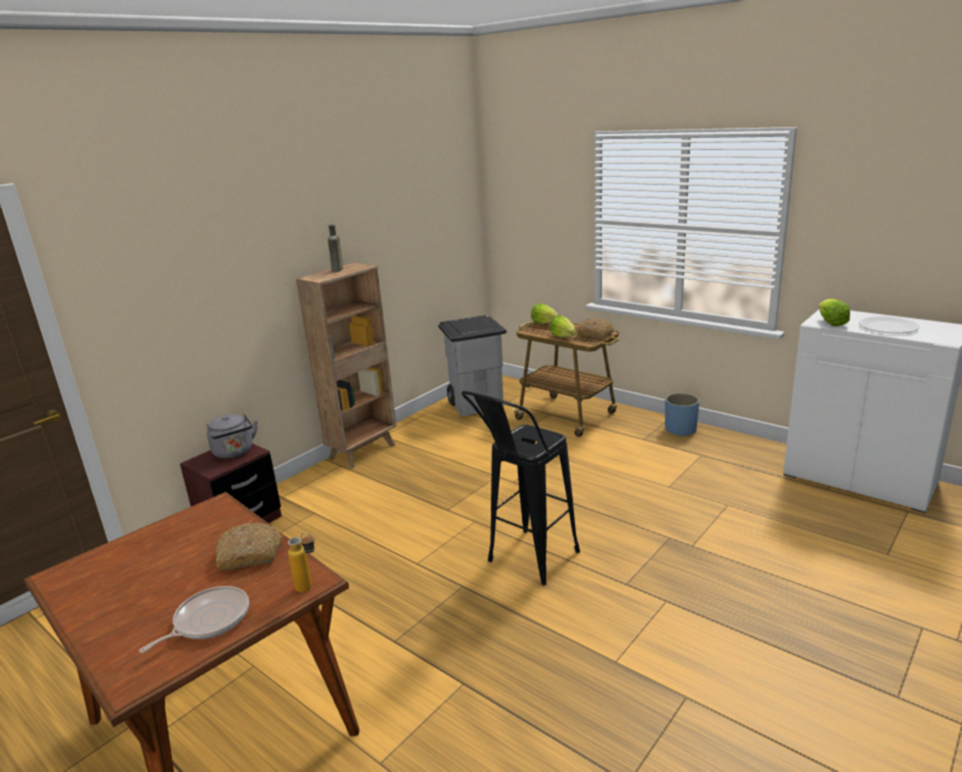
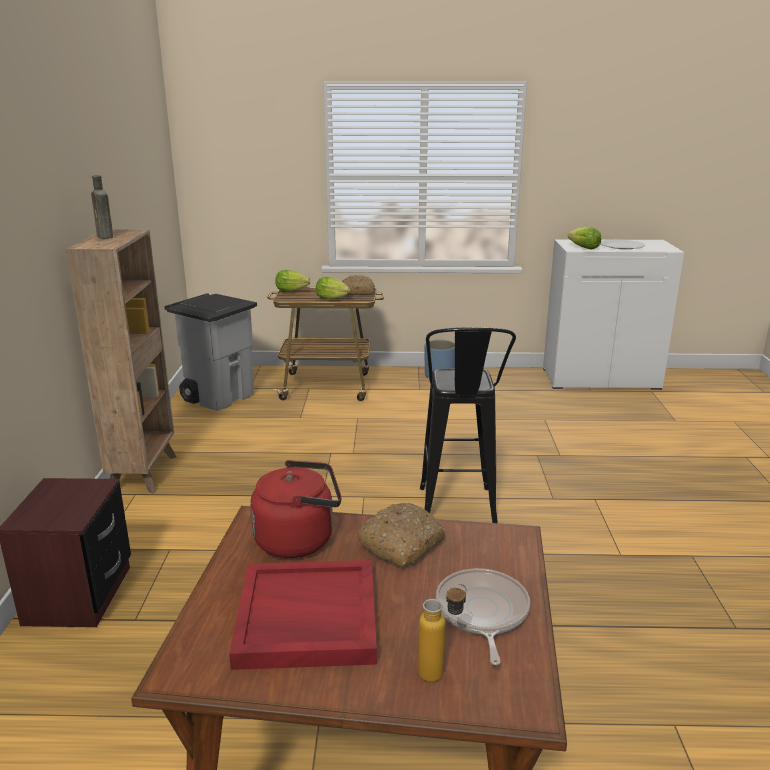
camera: 40 degrees left, 0 degrees up
grey kettle [207,414,258,459] -> none
bottle [288,532,315,593] -> bottle moved to [418,584,467,682]
none -> red tray [229,560,377,670]
none -> red kettle [250,460,342,558]

